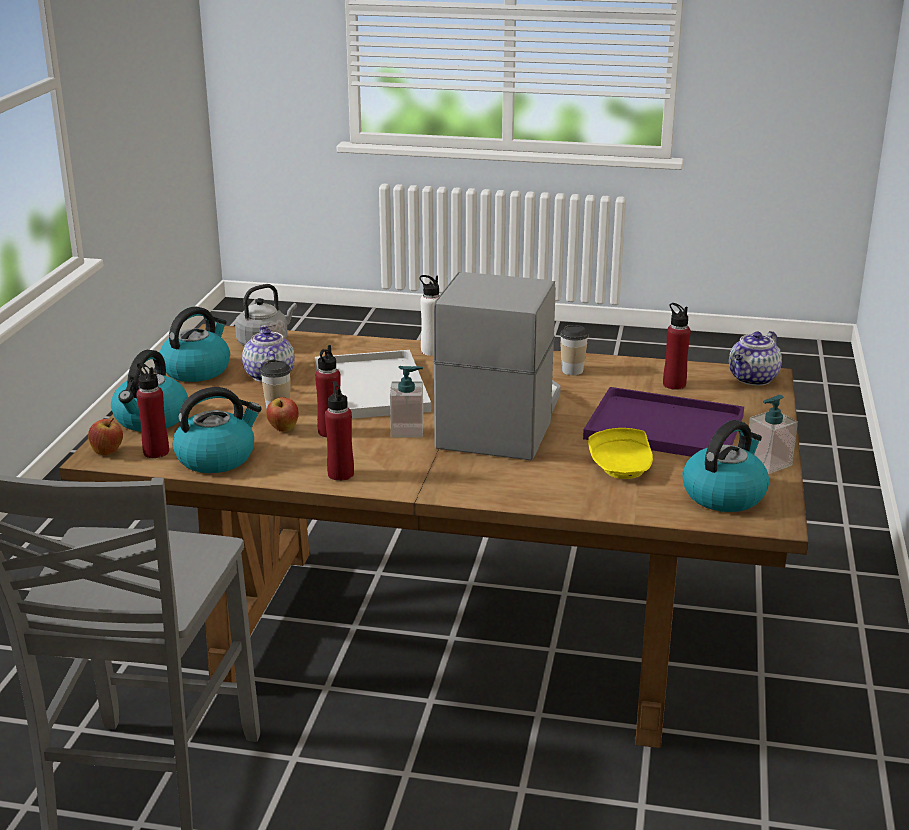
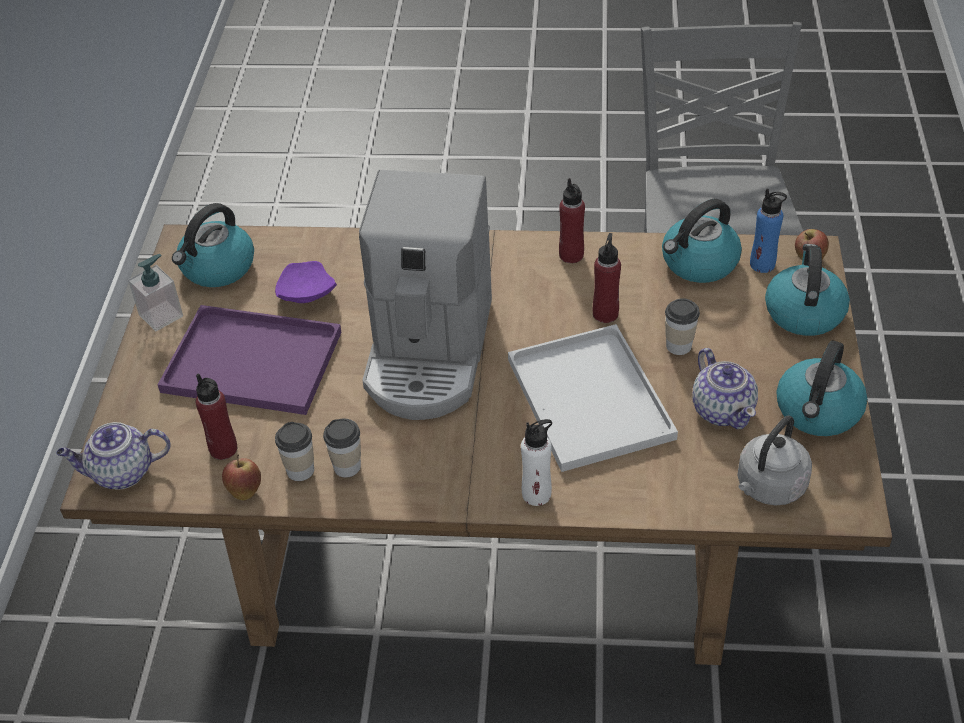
camera: 175 degrees right, 20 degrees up
red bottle [136,363,169,458] -> blue bottle [750,189,787,273]
apple [266,397,299,432] -> apple moved to [222,454,261,500]
soap dispenser [390,366,423,438] -> none
yellow plate [588,428,653,479] -> purple plate [275,261,337,303]
teapot [729,331,782,386] -> teapot turned 135 degrees counterclockwise [56,422,171,490]
none -> cup [275,422,314,481]

